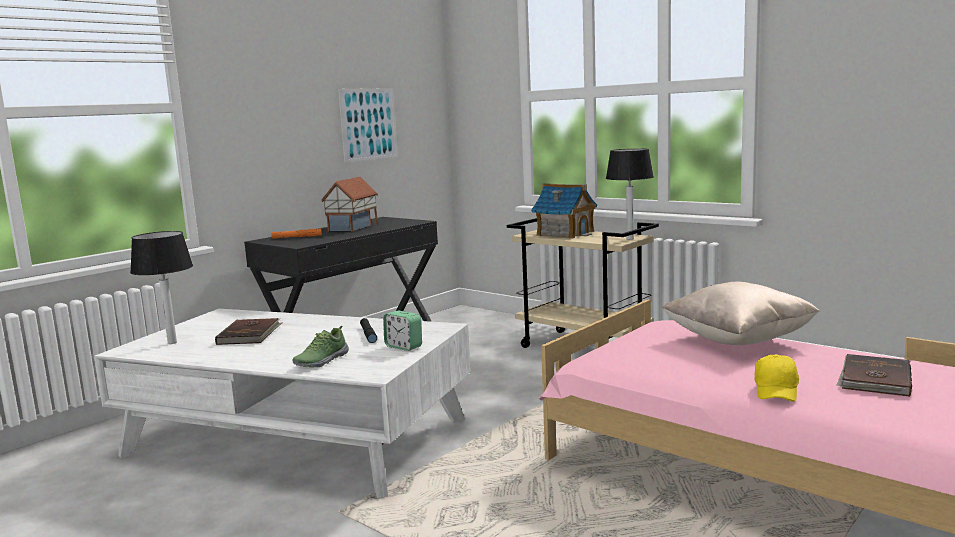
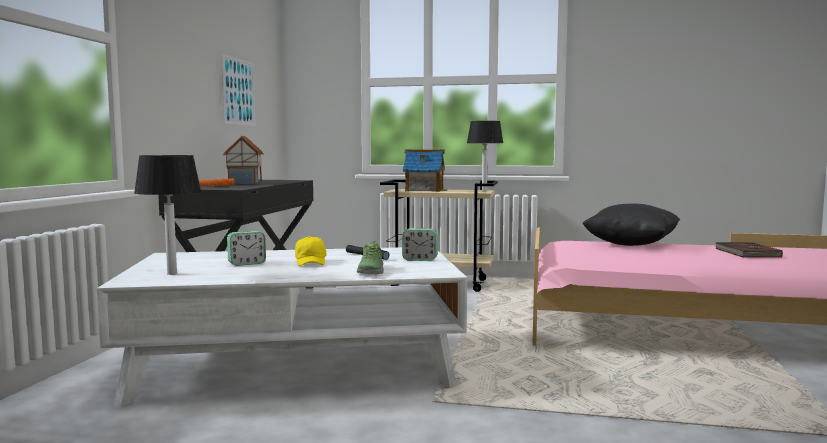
camera: 30 degrees left, 5 degrees down
brown book [215,318,283,345] -> alarm clock [227,231,266,266]
beige pillow [662,282,820,345] -> black pillow [582,204,680,246]
yellow cap [755,354,799,402] -> yellow cap moved to [295,236,327,266]

